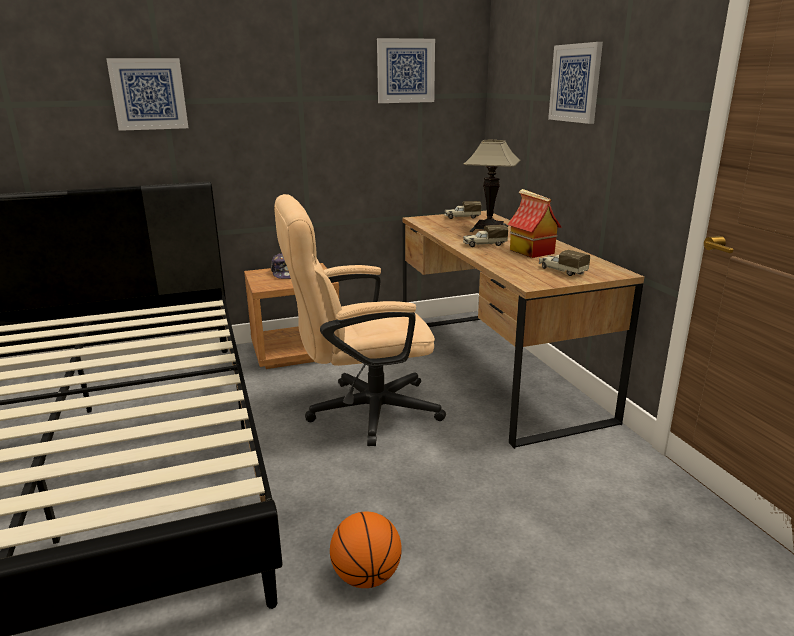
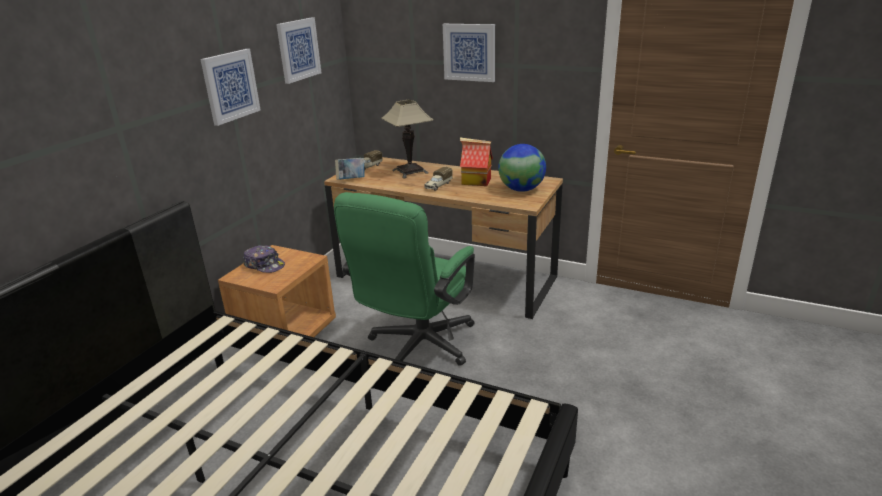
camera: 45 degrees left, 5 degrees up
picture [106,58,188,131] -> picture moved to [200,49,261,126]
beige office chair [274,194,446,446] -> green office chair [334,192,475,366]
basketball [330,512,402,588] -> none
toy truck [539,250,590,276] -> globe [498,144,546,192]
none -> book [335,158,365,180]

